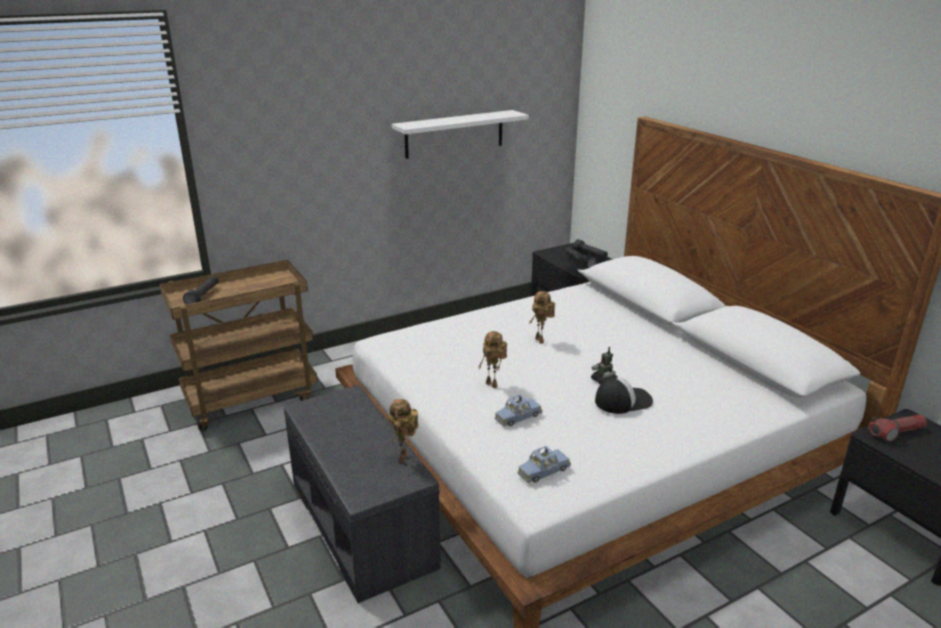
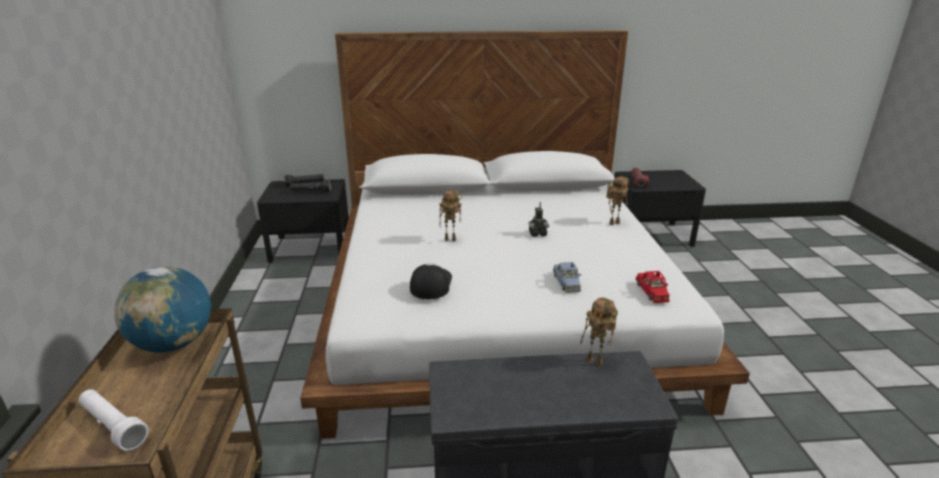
camera: 65 degrees left, 0 degrees up
black flashlight [183,276,219,305] -> white flashlight [78,389,149,451]
white shelf [392,110,529,159] -> none
toy robot [478,331,507,389] -> toy robot moved to [606,176,630,225]
blue toy car [518,446,571,483] -> red toy car [636,271,670,303]
cap [595,377,653,414] -> cap moved to [410,263,452,299]
none -> globe [114,266,211,352]

